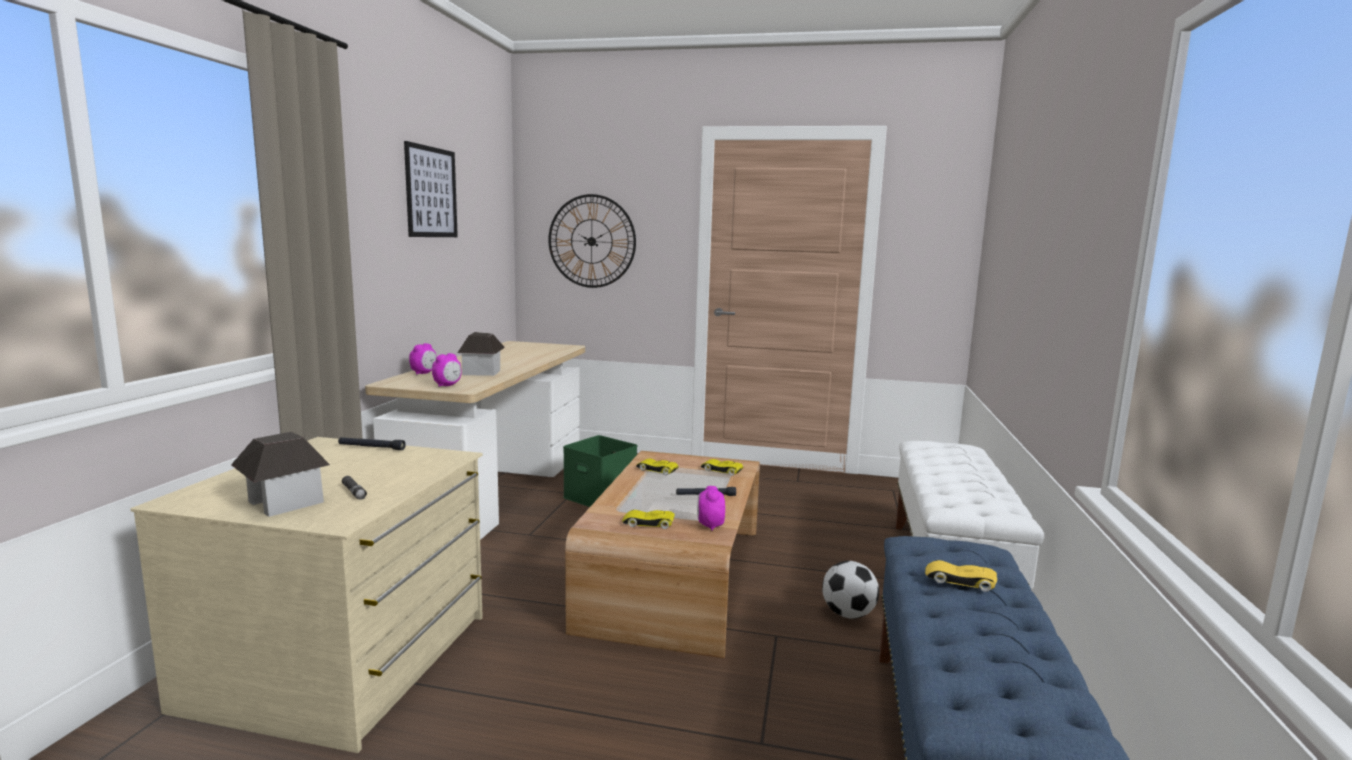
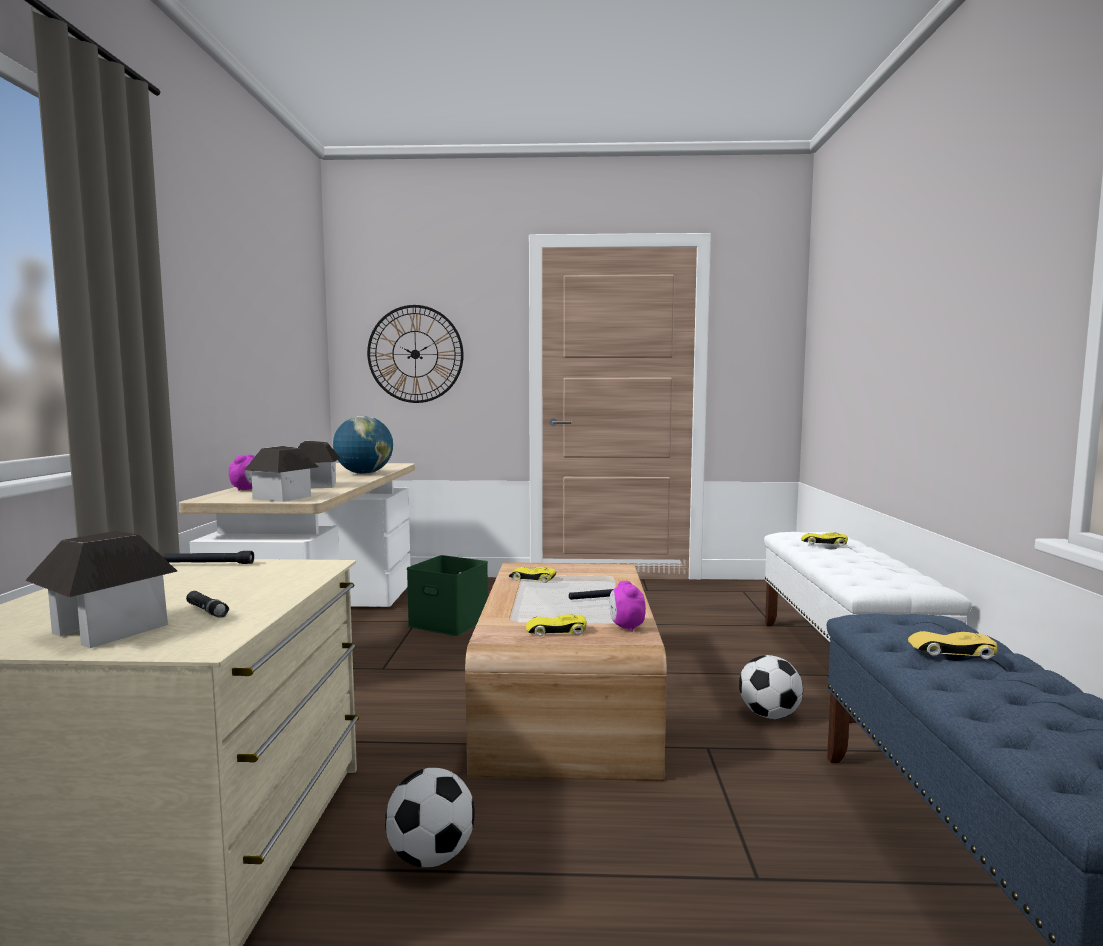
camera: 10 degrees left, 5 degrees down
picture [404,141,458,237] -> none
alarm clock [432,353,462,387] -> toy house [244,446,318,502]
yellow toy car [701,459,743,476] -> yellow toy car moved to [801,532,848,546]
none -> globe [333,416,393,474]
none -> football [385,768,475,867]

